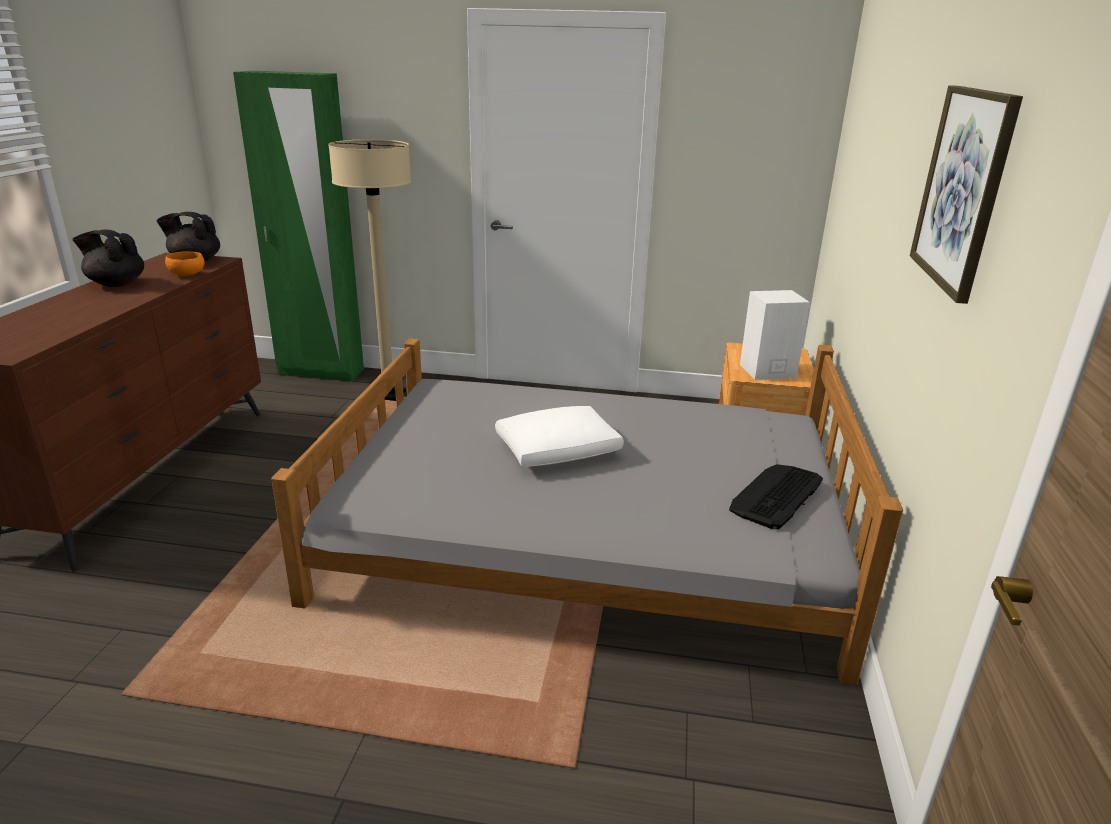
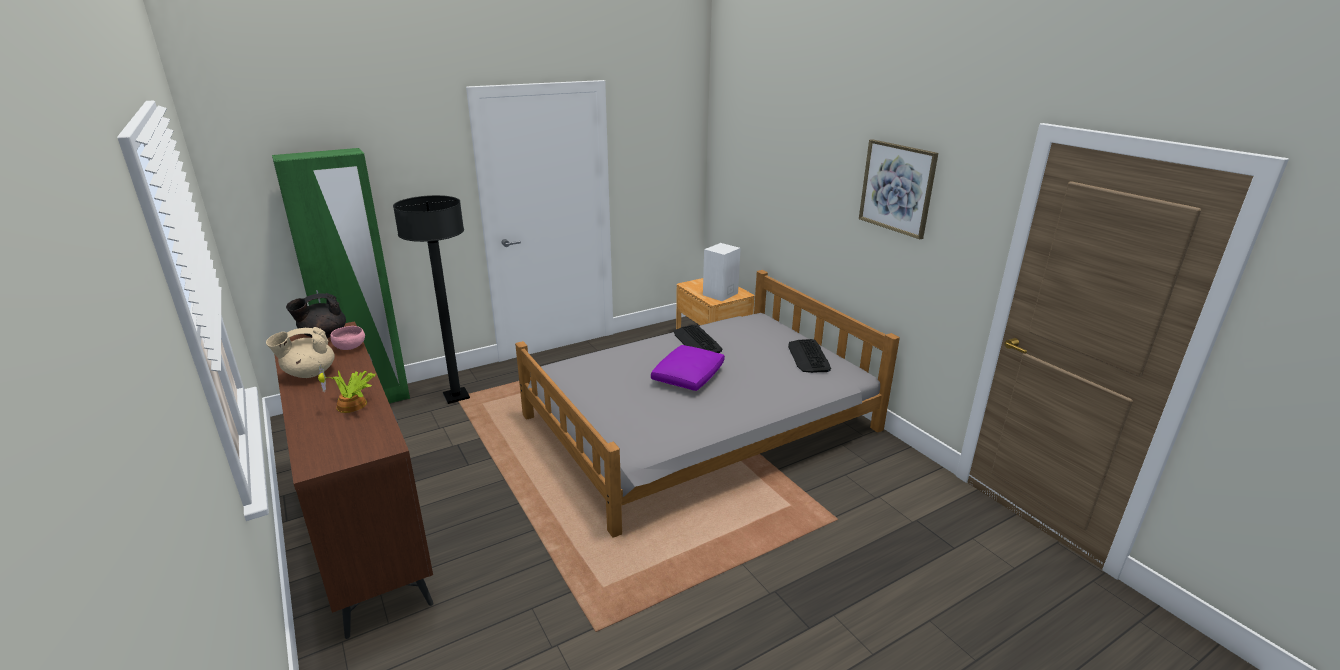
camera: 40 degrees left, 0 degrees up
black teapot [72,229,144,287] -> beige teapot [266,327,335,378]
orange bowl [165,252,205,276] -> pink bowl [330,326,365,350]
beige floor lamp [328,139,411,401] -> black floor lamp [393,195,470,404]
white pillow [495,406,624,467] -> purple pillow [651,345,725,391]
none -> potted plant [318,364,375,413]
none -> keyboard [674,325,723,353]

